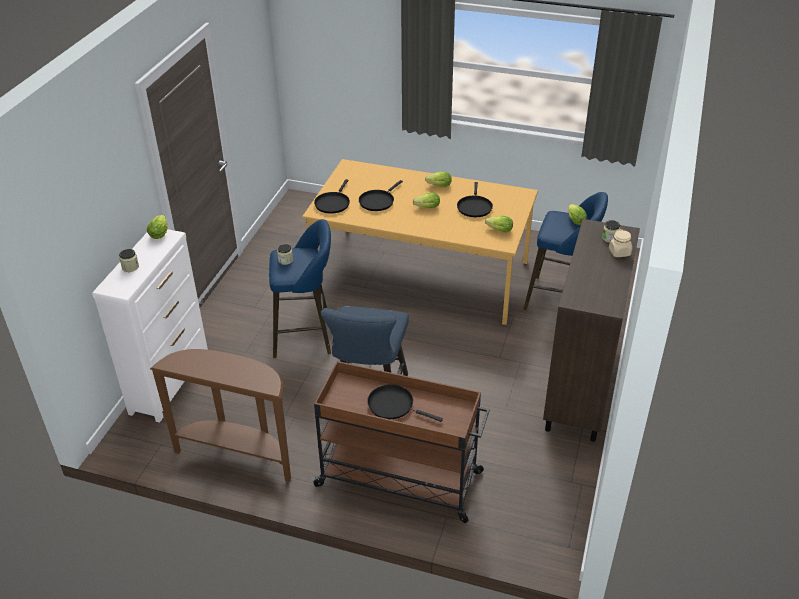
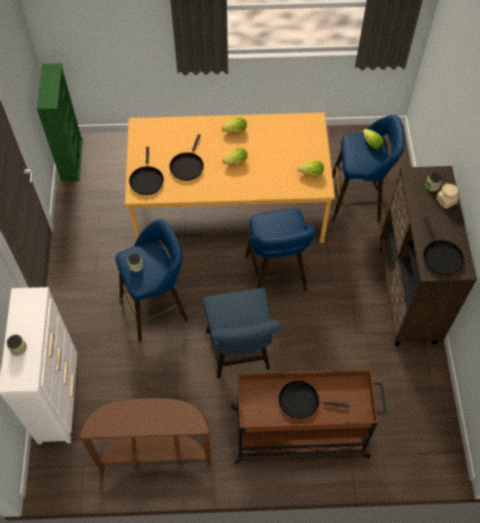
camera: 20 degrees left, 20 degrees up
lettuce [147,215,168,239] -> none
black frying pan [457,182,493,217] -> black frying pan moved to [424,217,464,275]
none -> green bookcase [37,63,83,182]
none -> blue stool [245,208,315,291]

